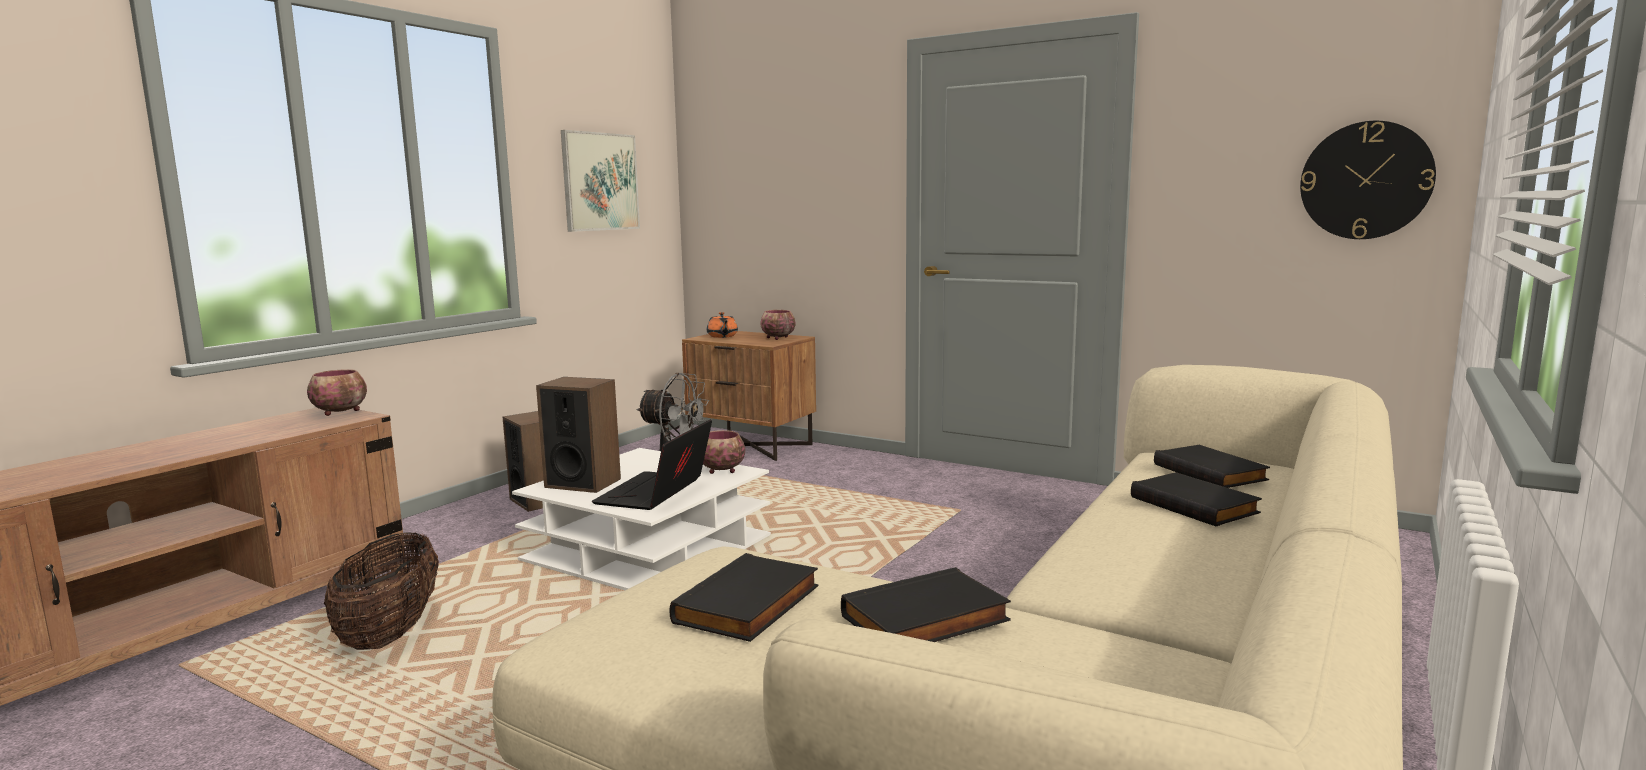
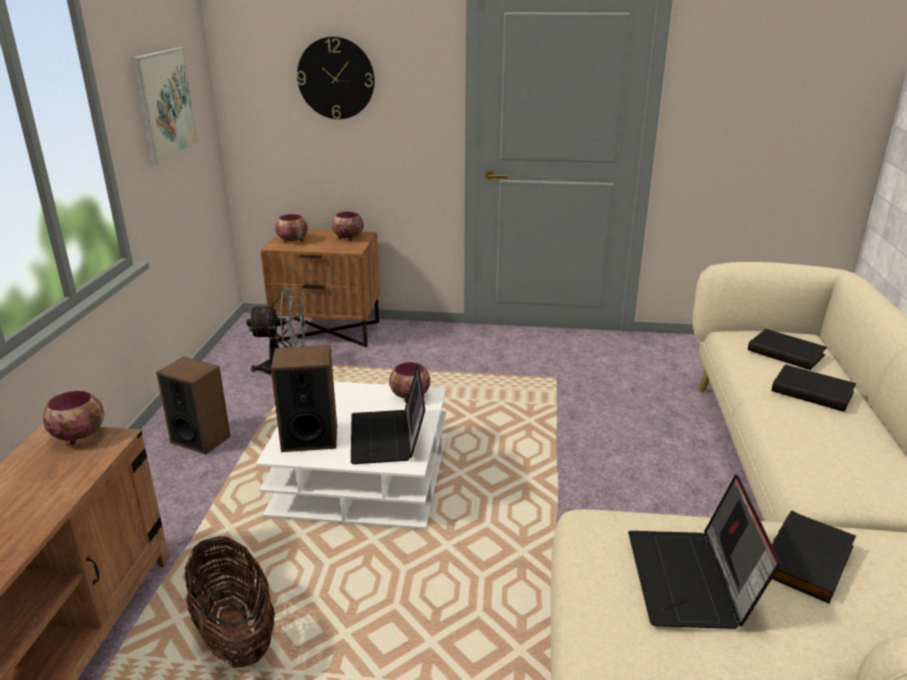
camera: 25 degrees left, 15 degrees up
black book [669,553,818,642] -> laptop [628,474,781,629]
orange teapot [707,312,738,338] -> bowl [275,214,308,243]
wall clock [1300,121,1436,239] -> wall clock moved to [297,37,375,119]

